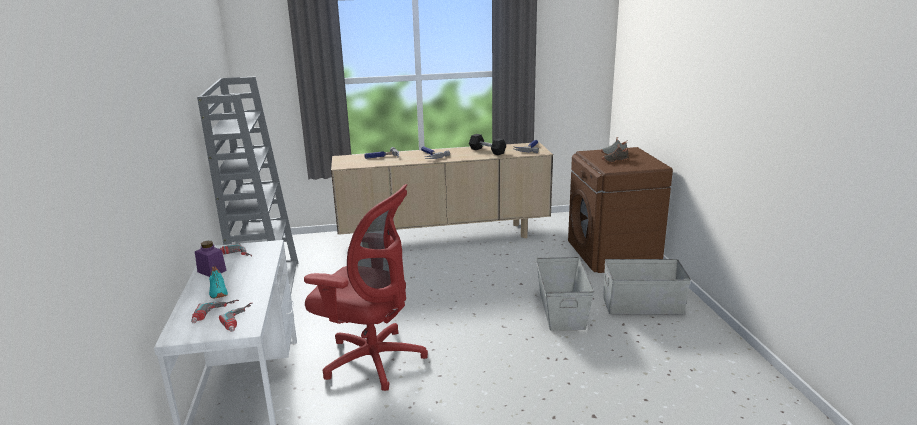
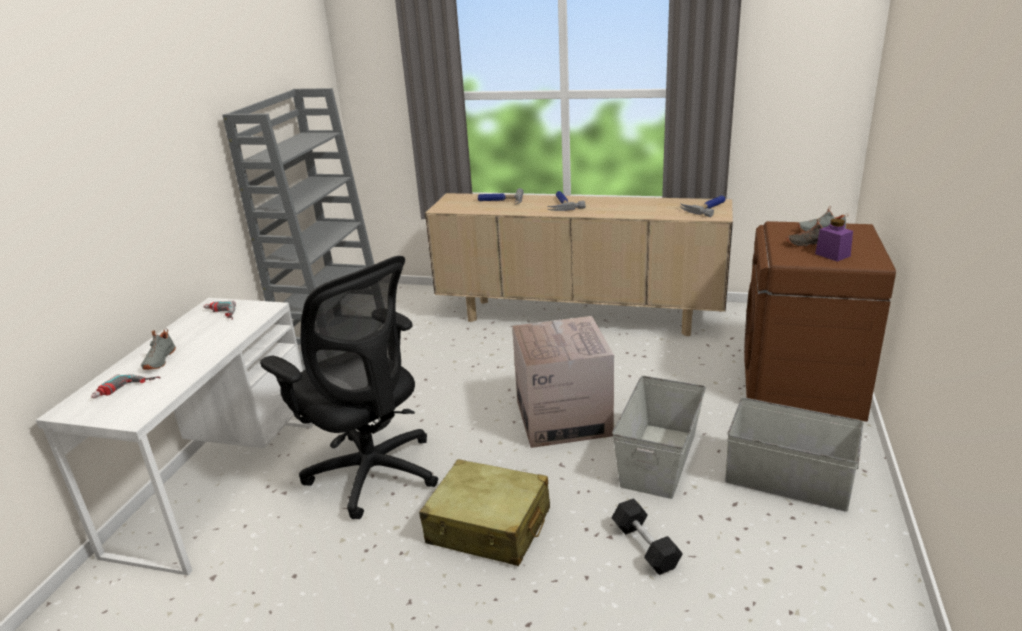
camera: 25 degrees right, 5 degrees up
purple jar [195,241,227,277] -> purple jar moved to [815,218,853,262]
turquoise shoe [209,266,228,299] -> grey shoe [141,329,176,370]
power drill [219,303,252,332] -> none
red office chair [304,184,428,391] -> black office chair [260,256,438,519]
black dumbbell [469,134,507,155] -> black dumbbell moved to [612,498,683,575]
none -> beige suitcase [419,459,550,566]
none -> cardboard box [512,316,614,448]

